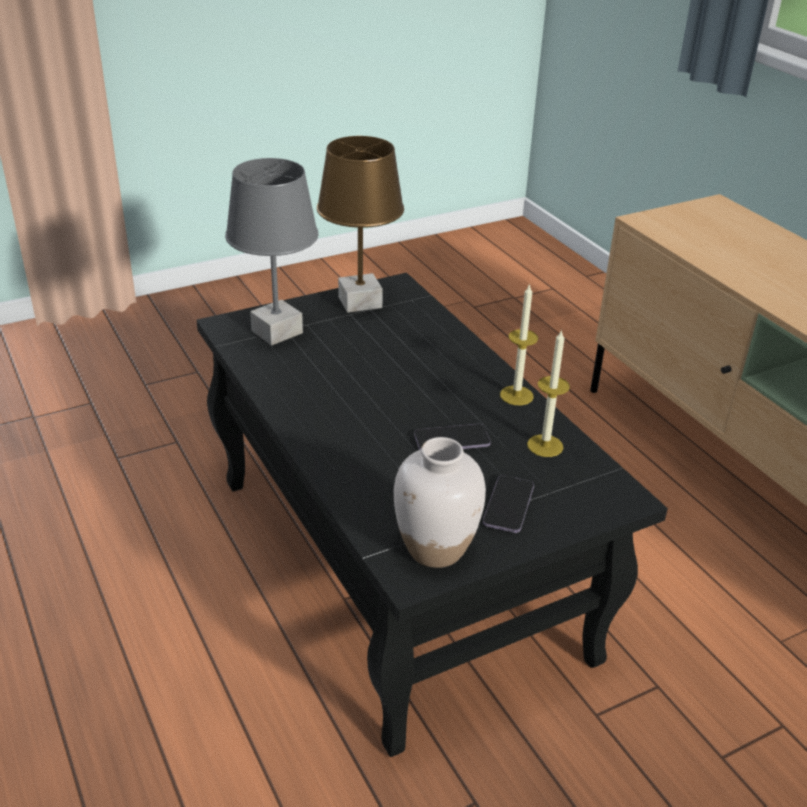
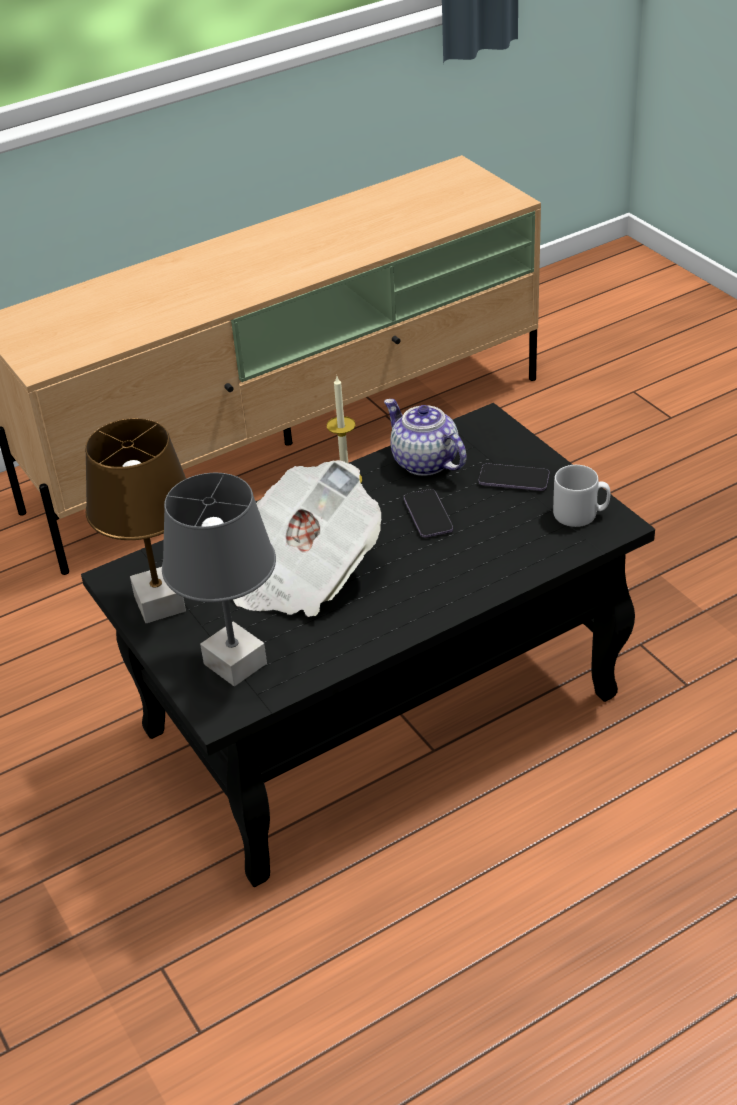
camera: 90 degrees left, 5 degrees up
white vase [394,437,486,568] -> grey mug [553,465,610,527]
candle [527,329,570,457] -> teapot [384,399,467,476]
none -> newspaper [233,460,381,617]

